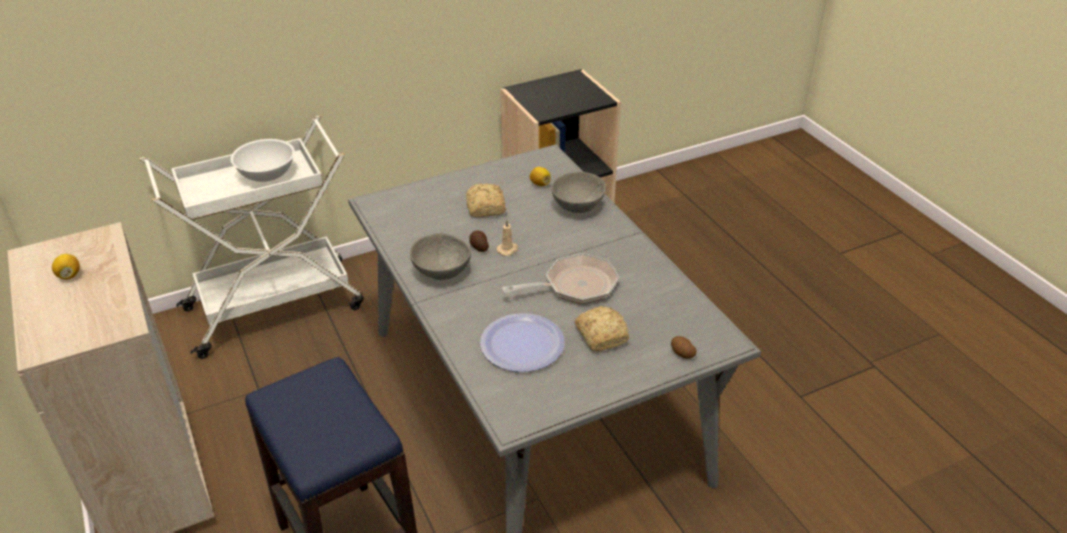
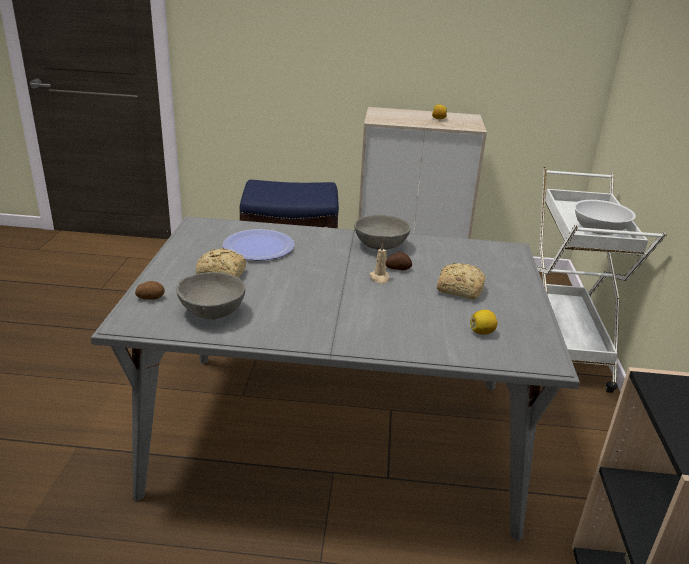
camera: 120 degrees right, 10 degrees down
frying pan [502,253,619,304] -> none
grey bowl [552,172,606,213] -> grey bowl moved to [176,272,245,319]

